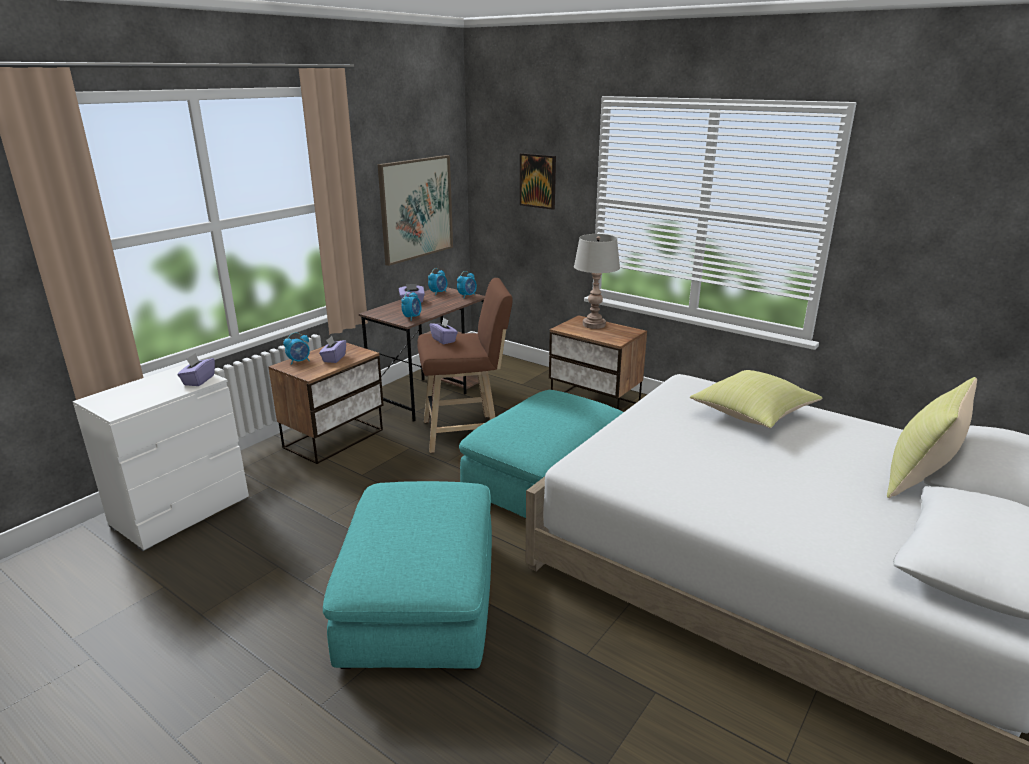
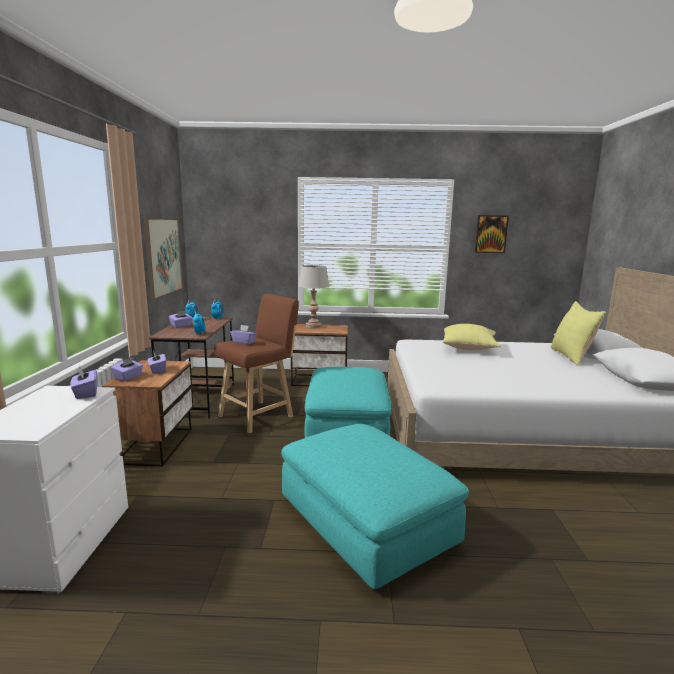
camera: 35 degrees left, 10 degrees down
alarm clock [283,332,310,365] -> purple tissue box [111,357,143,381]
picture [520,153,556,210] -> picture moved to [475,215,509,253]

